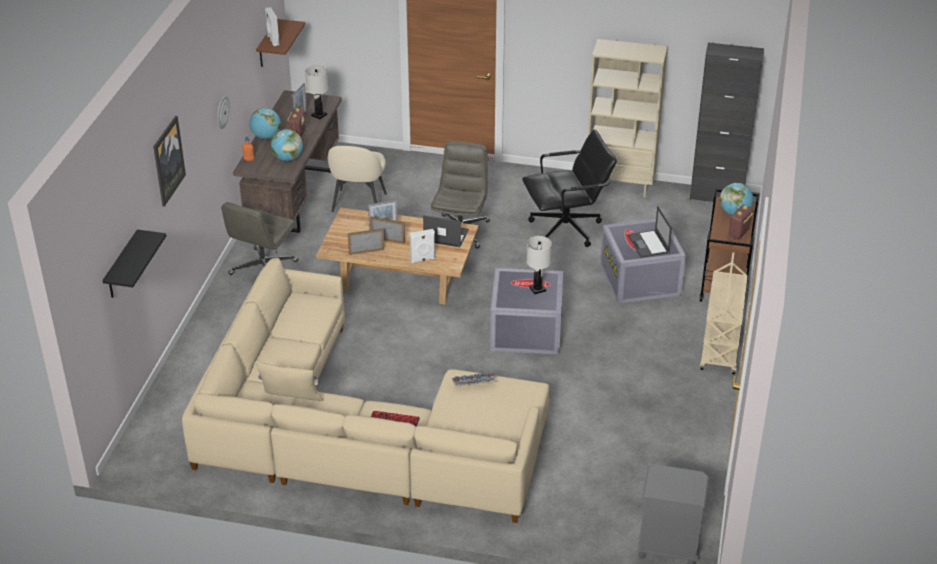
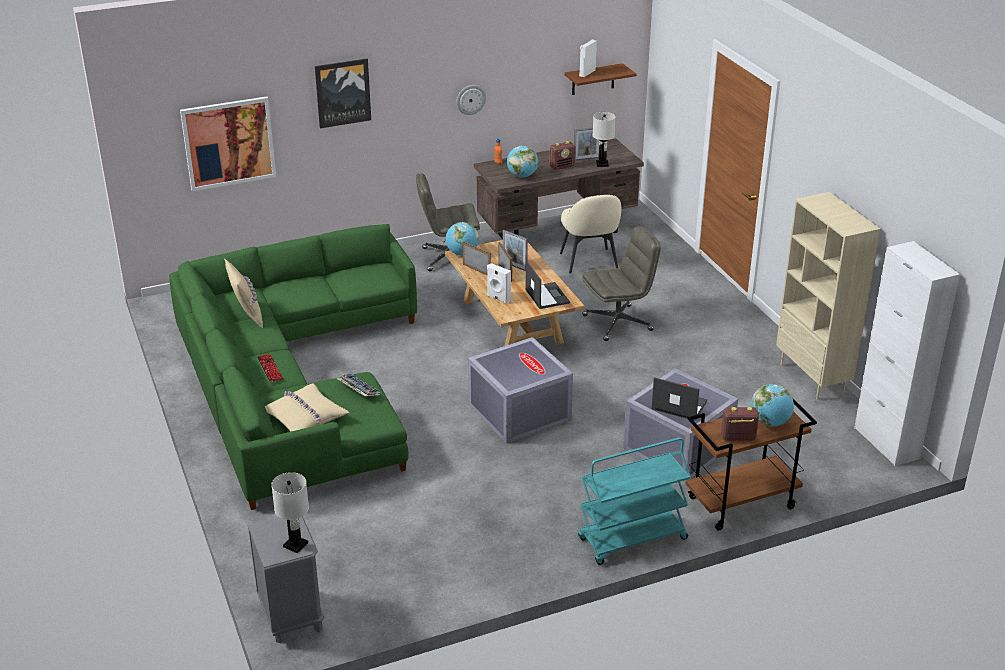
camera: 55 degrees right, 5 degrees down
black shelf [102,229,166,298] -> picture [180,96,276,191]
beige sofa [182,258,549,523] -> green sofa [169,224,417,510]
globe [250,108,281,139] -> globe moved to [446,222,479,256]
beige chair [328,146,387,212] -> beige chair turned 75 degrees counterclockwise [560,195,622,273]
black office chair [522,129,617,247] -> none
white table lamp [526,236,552,294] -> white table lamp moved to [271,472,309,553]
laptop [628,206,672,258] -> laptop turned 75 degrees clockwise [651,377,708,421]
black cabinet [690,43,764,202] -> white cabinet [854,241,960,466]
beige cart [700,252,748,375] -> turquoise cart [578,437,691,565]
none -> beige pillow [265,384,350,432]

